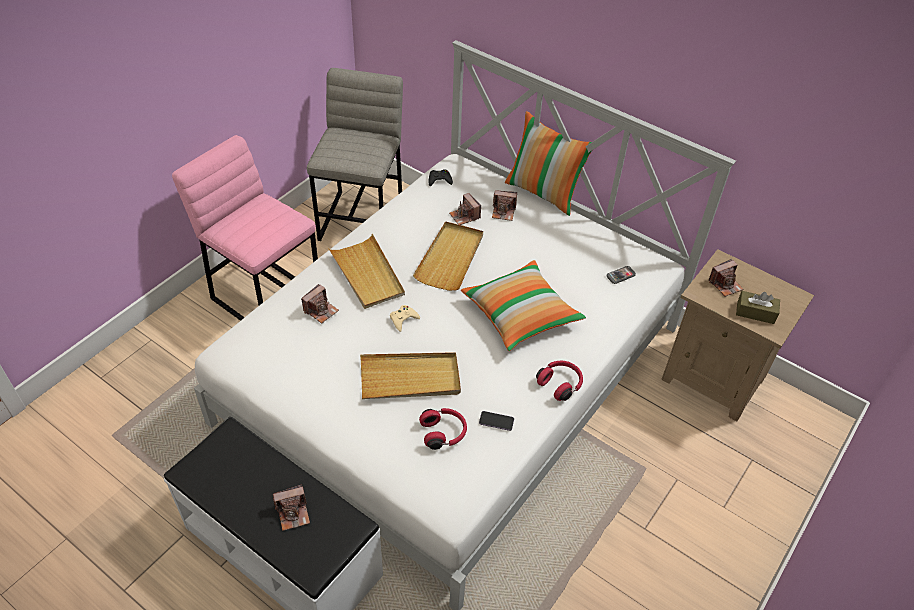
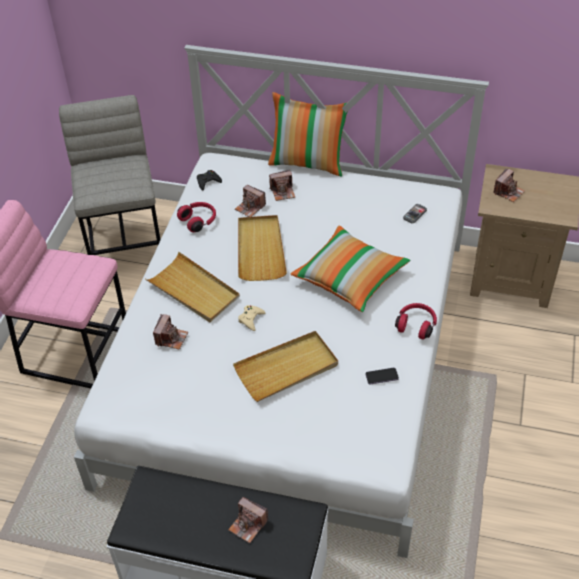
camera: 20 degrees left, 0 degrees up
camera [273,484,310,531] -> camera turned 75 degrees clockwise [228,497,269,543]
red headphones [419,408,467,450] -> red headphones moved to [177,202,216,232]
brown tissue box [736,291,780,324] -> none

